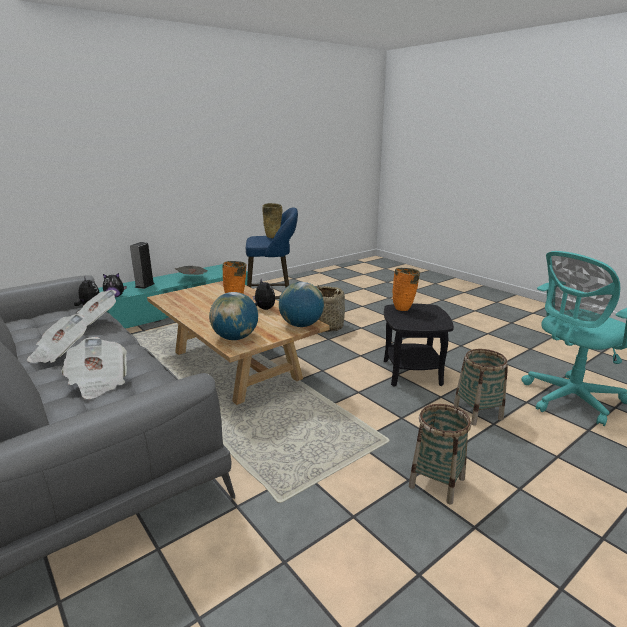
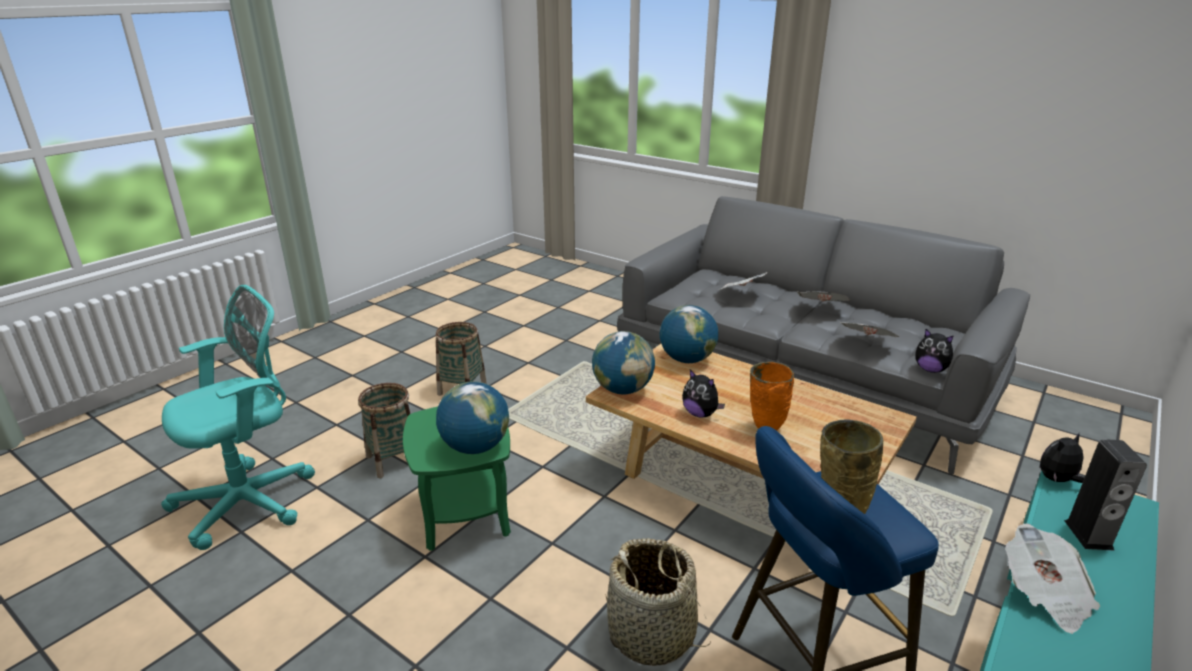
camera: 165 degrees right, 5 degrees up
black side table [384,304,454,386] -> green side table [403,407,511,551]
orange vase [393,268,420,311] -> globe [436,381,509,454]

